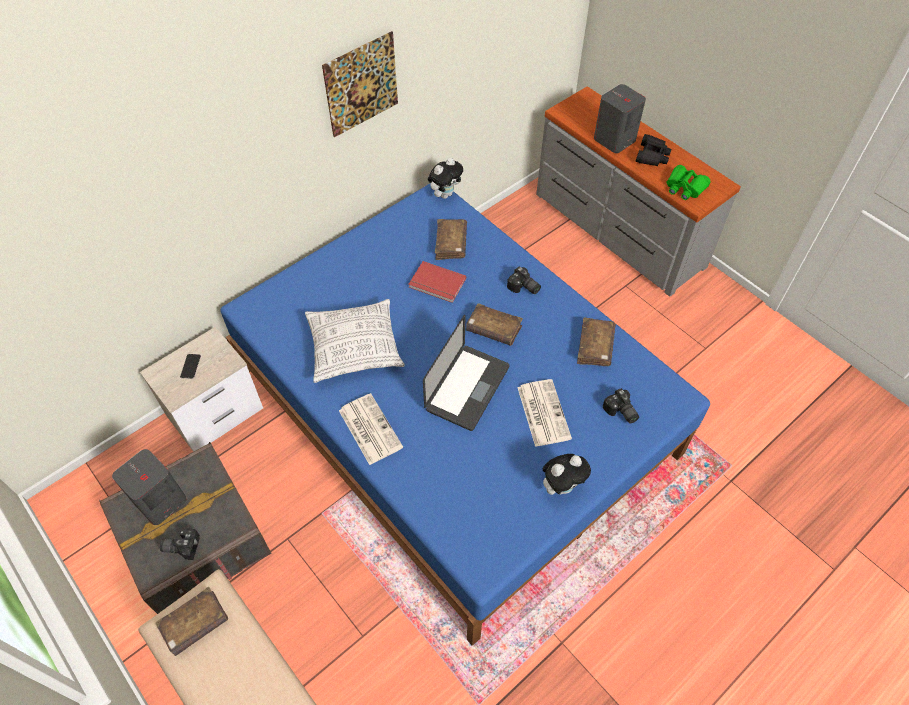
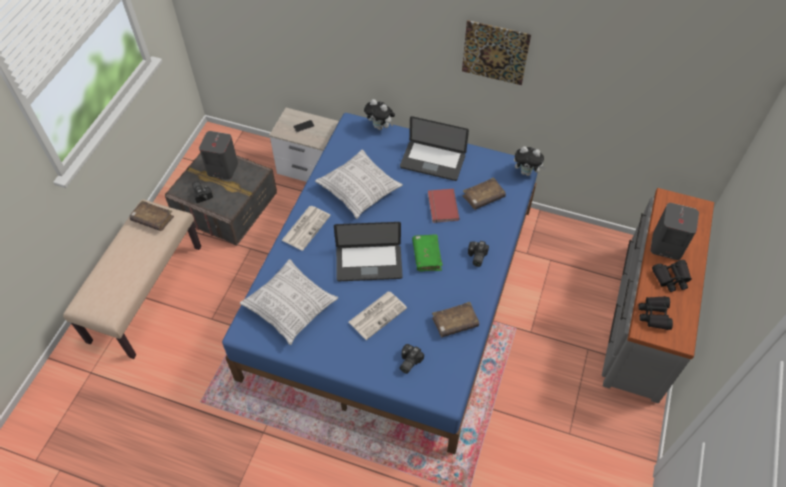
camera: 60 degrees right, 0 degrees up
brown book [466,303,523,346] -> green book [412,234,443,271]
plush toy [543,454,591,495] -> plush toy moved to [364,99,395,130]
green binoculars [667,165,711,200] -> black binoculars [638,296,673,330]
none -> pillow [240,259,338,345]
none -> laptop [400,116,469,181]

